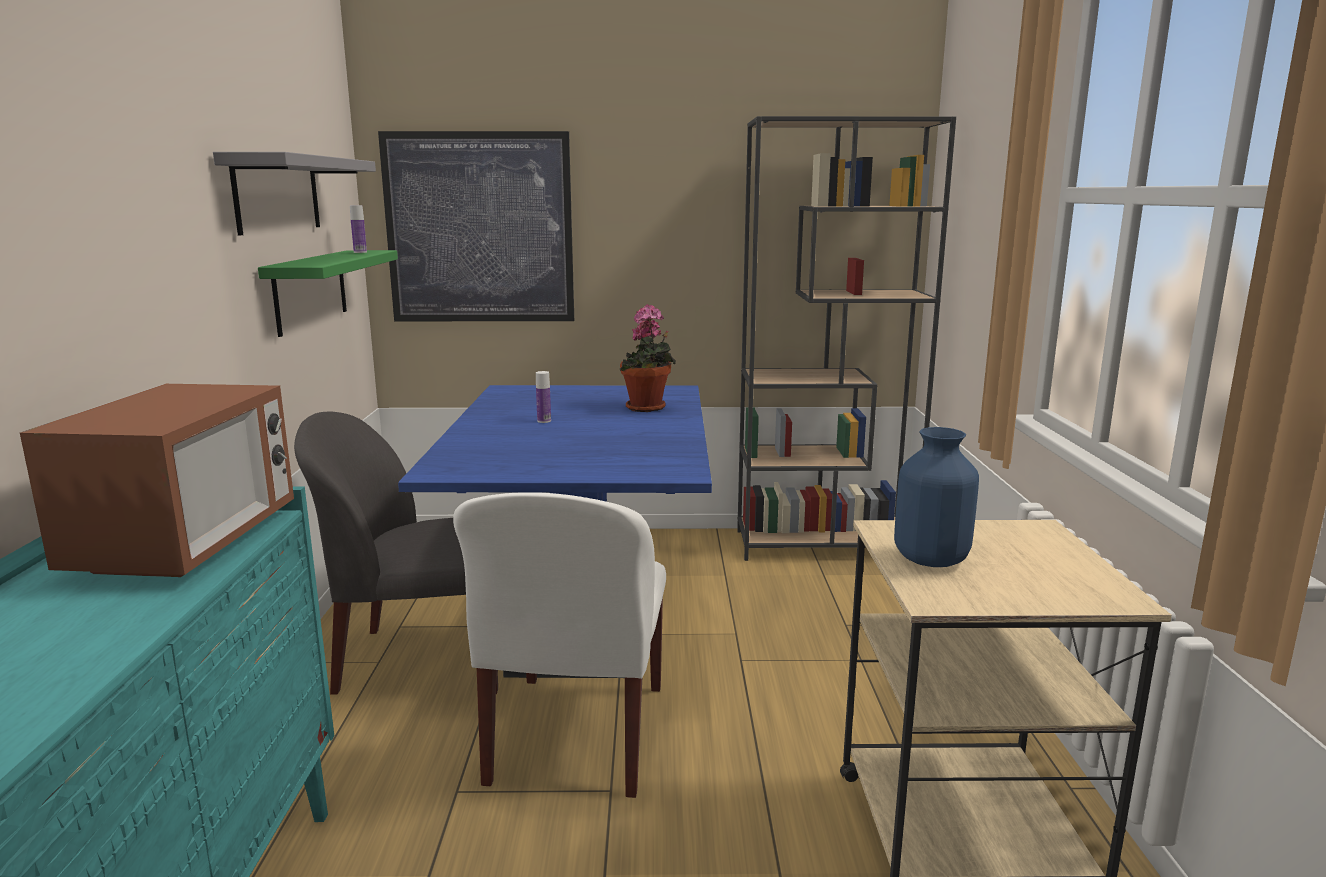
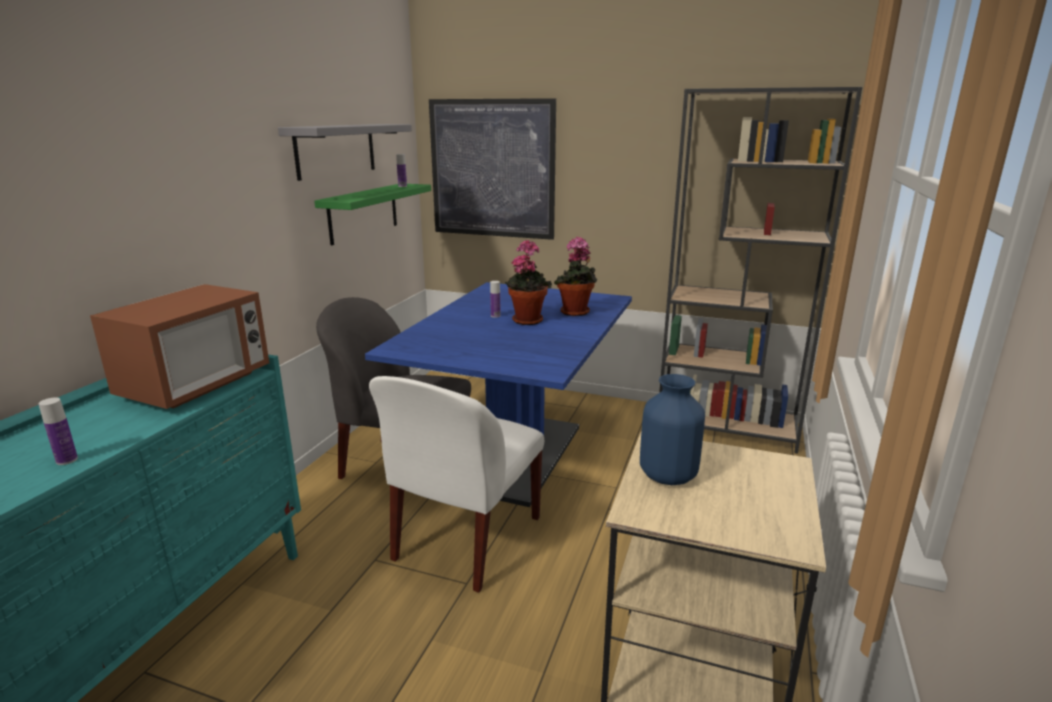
camera: 20 degrees right, 5 degrees up
none -> bottle [38,397,78,465]
none -> potted plant [505,240,552,325]

